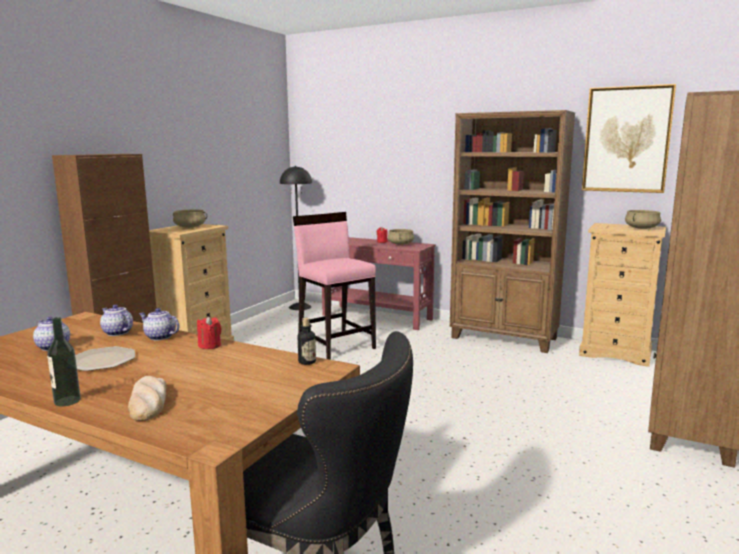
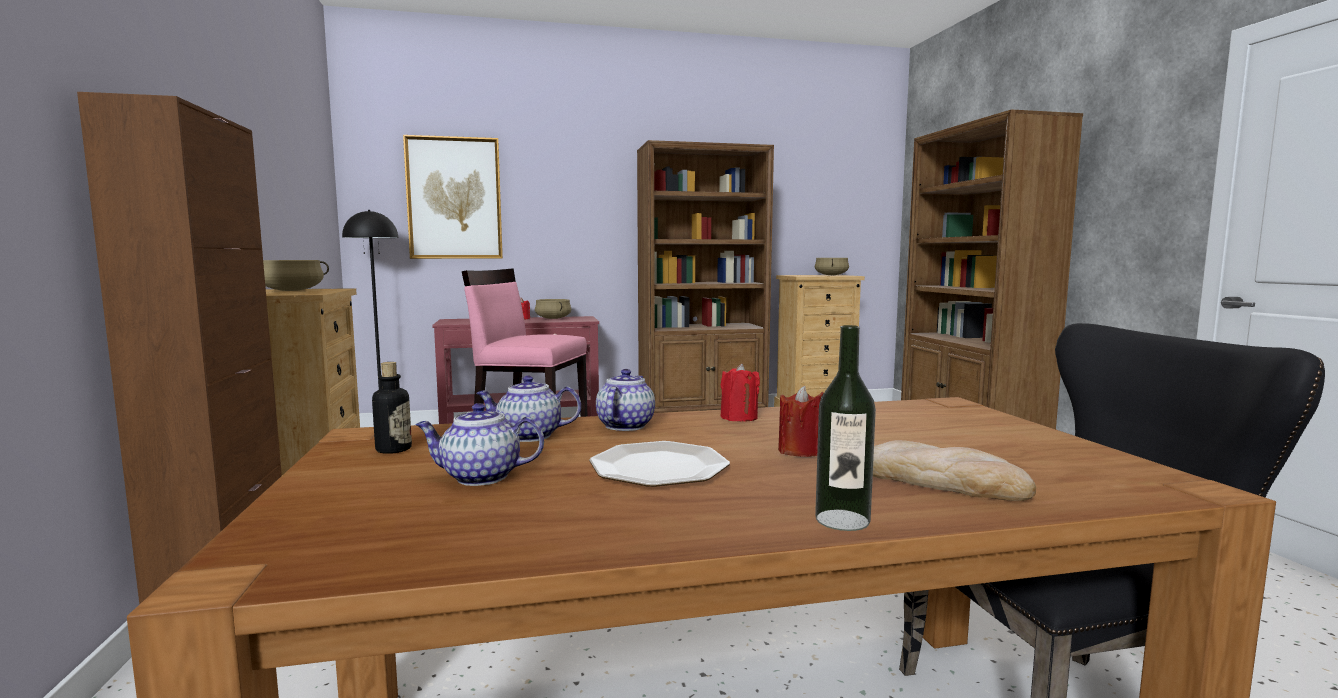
camera: 40 degrees left, 5 degrees down
teapot [139,308,179,340] -> teapot turned 120 degrees clockwise [596,369,655,431]
bottle [298,318,316,365] -> bottle moved to [372,362,412,454]
picture [582,84,676,193] -> picture moved to [403,135,503,259]
none -> red candle [778,386,824,457]

